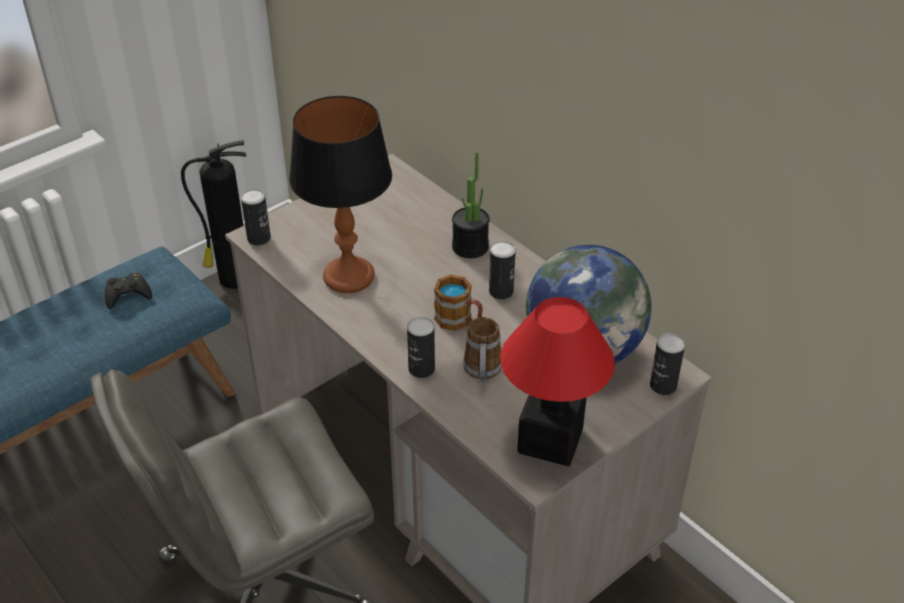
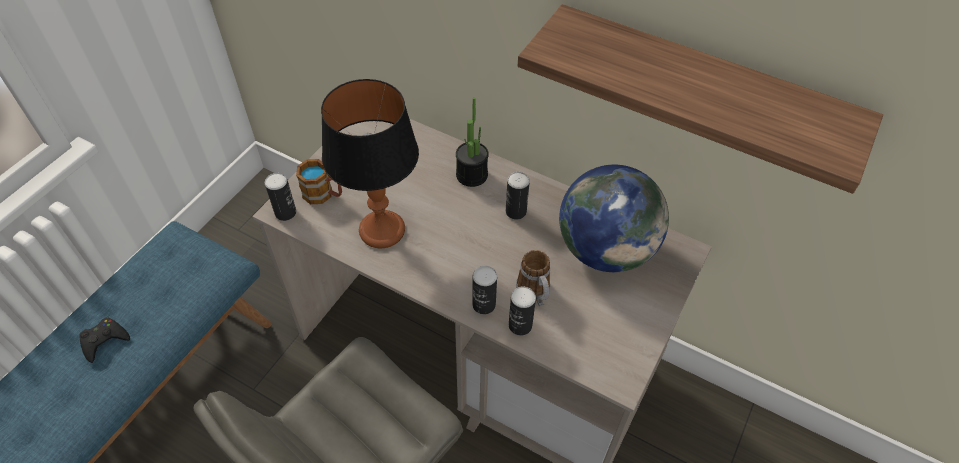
camera: 20 degrees left, 10 degrees up
black game controller [105,273,152,309] -> black game controller moved to [79,318,130,363]
fire extinguisher [181,141,246,289] -> none
mug [434,275,483,331] -> mug moved to [296,159,342,204]
table lamp [500,297,615,466] -> none
can [650,333,685,395] -> can moved to [509,286,536,336]
none -> shelf [518,4,883,194]

